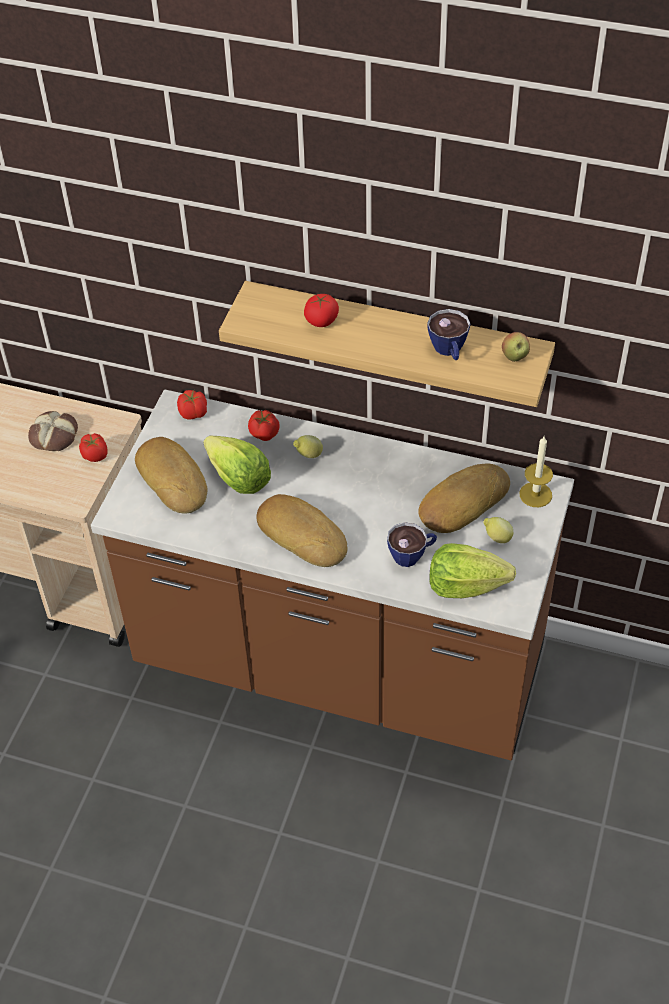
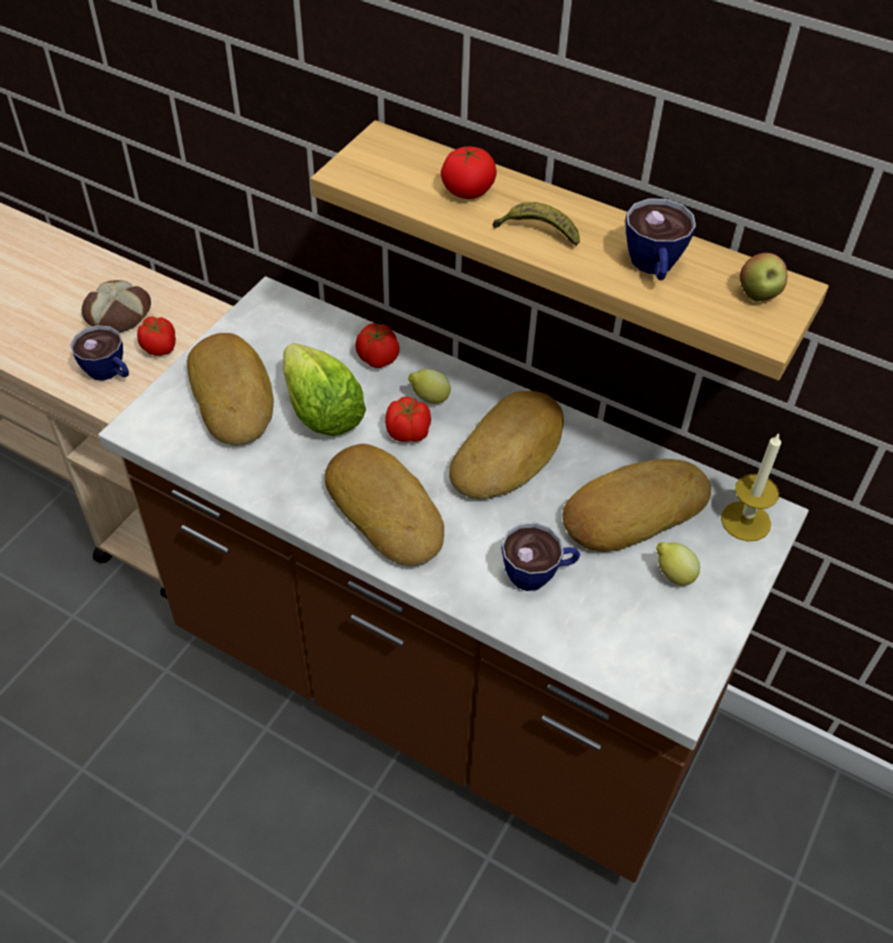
camera: 10 degrees right, 0 degrees up
tomato [177,390,207,420] -> tomato moved to [385,397,431,442]
lettuce [430,543,516,598] -> none
none -> cup [71,325,129,381]
none -> bread [449,391,564,499]
none -> banana [492,202,580,246]

